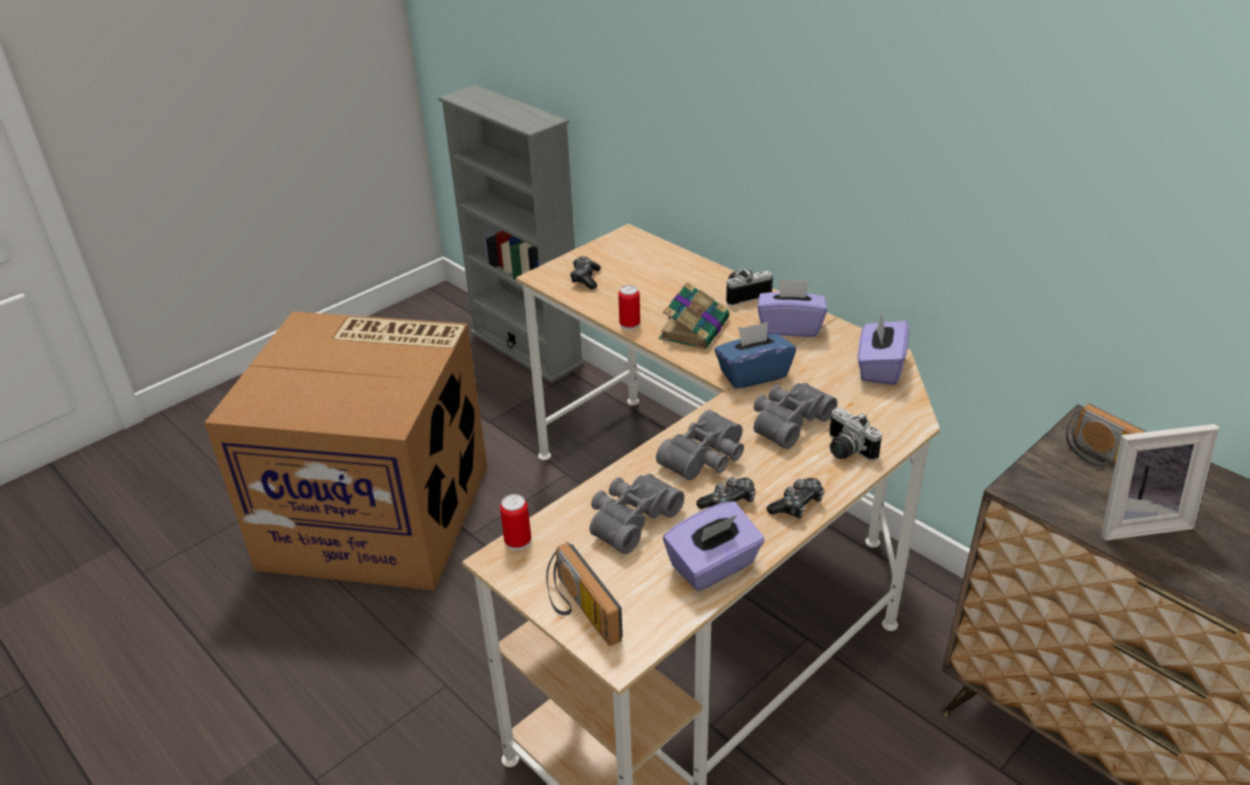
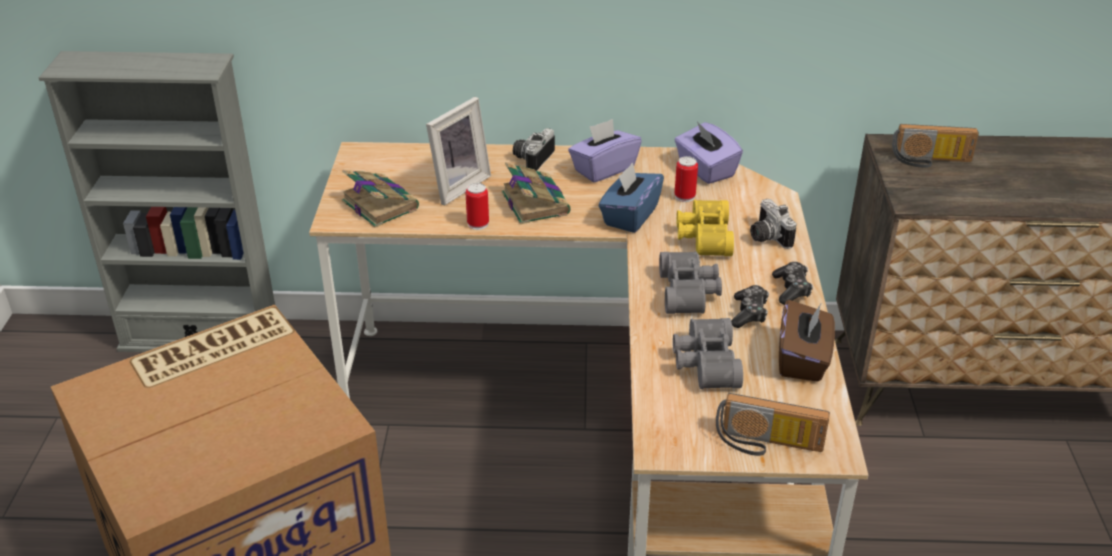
camera: 45 degrees left, 0 degrees up
can [500,494,531,551] -> can moved to [674,156,698,202]
game controller [570,257,601,289] -> book [342,170,419,228]
purple tissue box [663,501,764,591] -> brown tissue box [779,300,835,382]
grey binoculars [754,383,837,449] -> yellow binoculars [677,200,734,256]
camera [829,407,882,461] -> camera turned 60 degrees clockwise [750,199,797,249]
picture frame [1101,424,1219,541] -> picture frame moved to [426,97,491,205]

